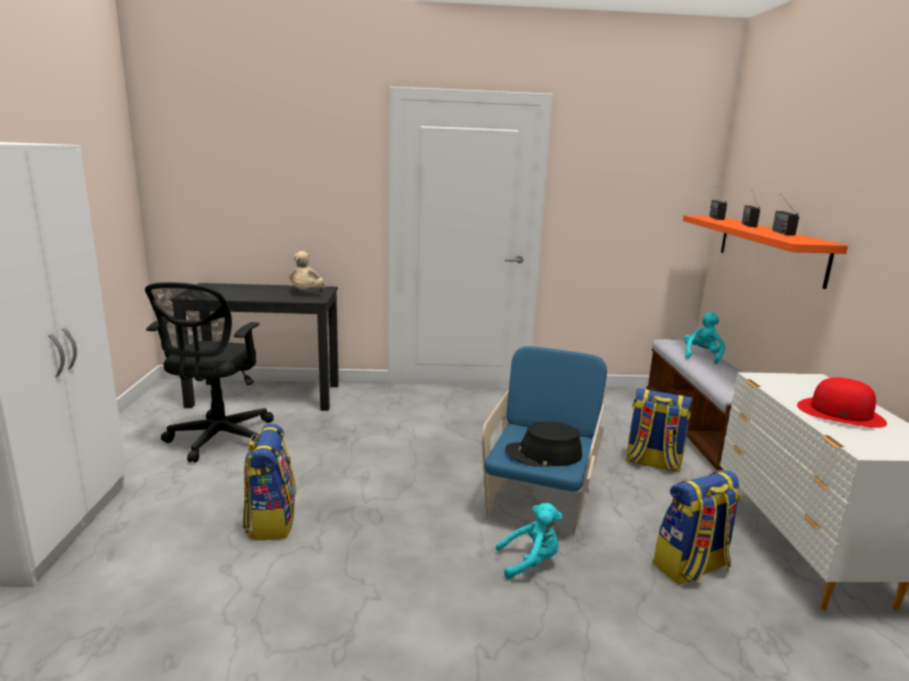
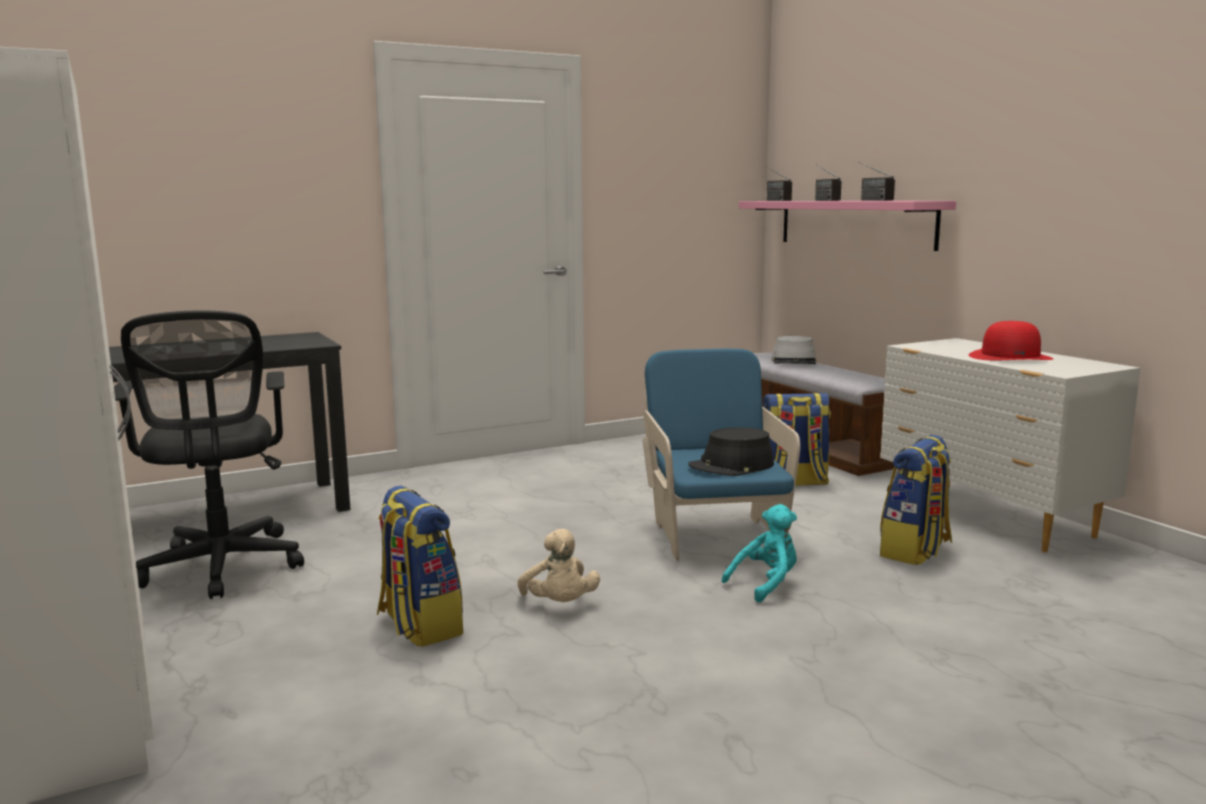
camera: 25 degrees left, 5 degrees down
beige plush toy [289,251,326,289] -> beige plush toy moved to [517,529,600,602]
orange shelf [683,215,848,289] -> pink shelf [739,201,956,251]
turquoise plush toy [684,312,725,364] -> grey hat [771,336,817,364]

